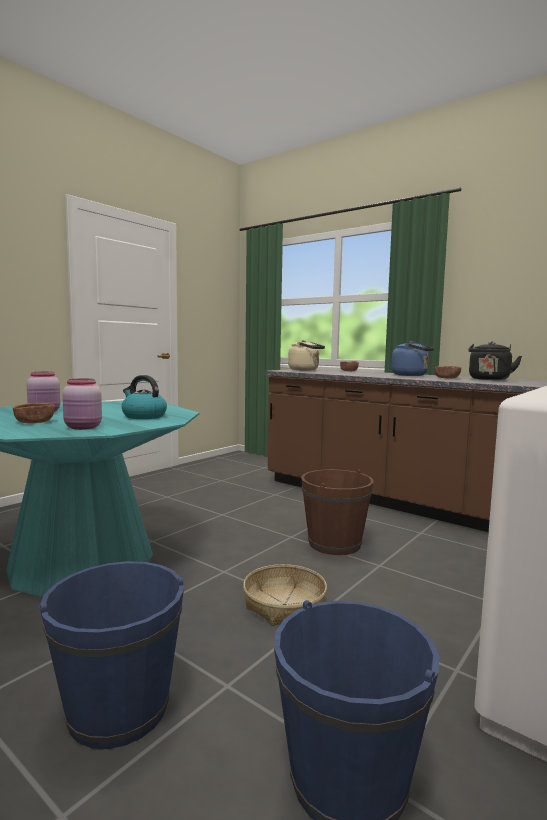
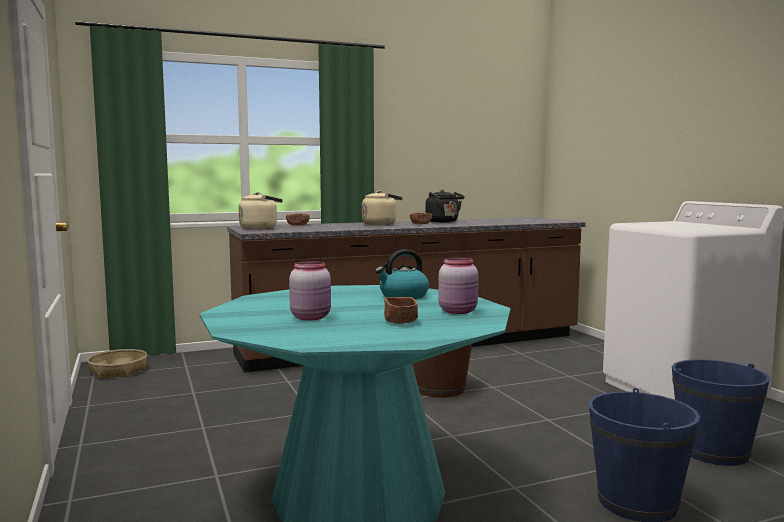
camera: 60 degrees left, 0 degrees up
basket [243,564,327,626] -> basket moved to [87,349,147,379]
blue kettle [391,341,434,376] -> beige kettle [362,191,403,225]

